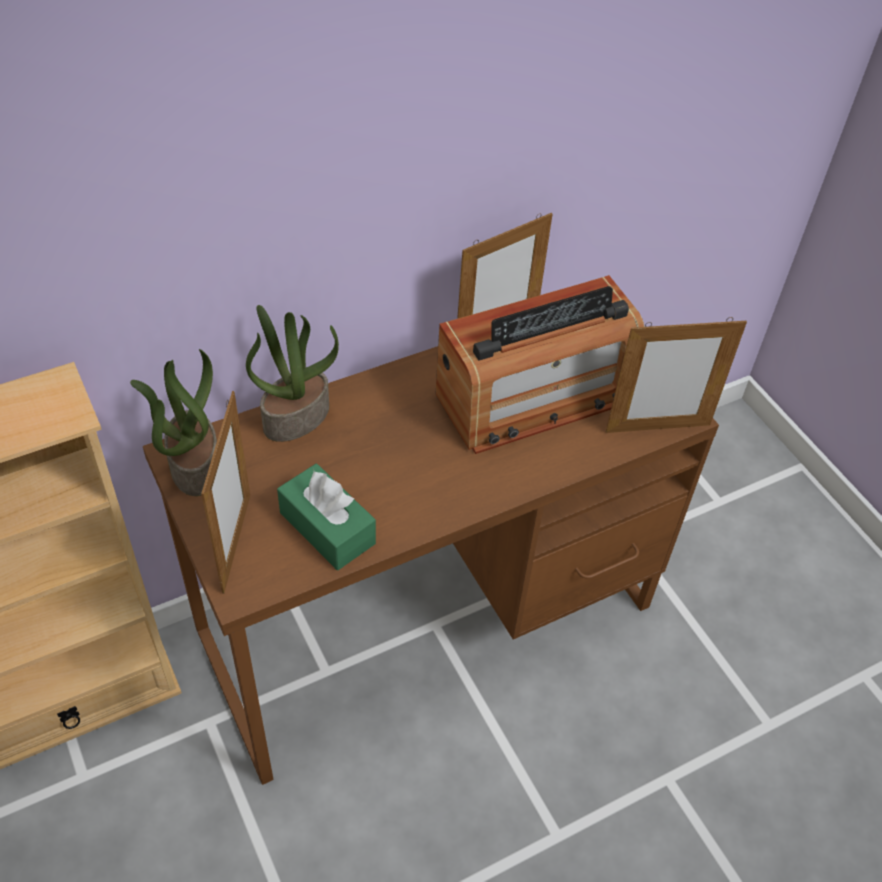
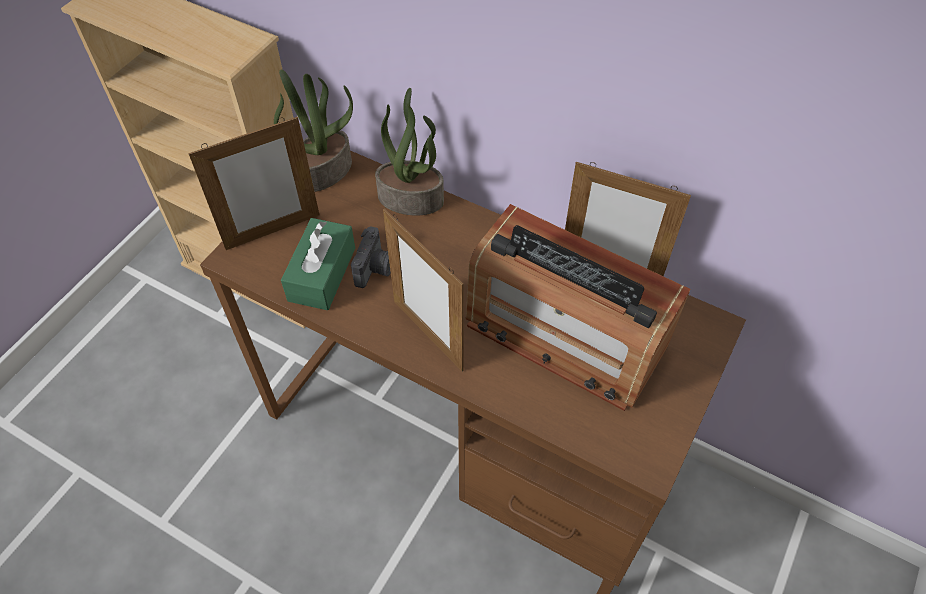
camera: 60 degrees right, 5 degrees up
picture frame [606,317,747,433] -> picture frame moved to [383,208,464,371]
none -> camera [351,226,391,288]

